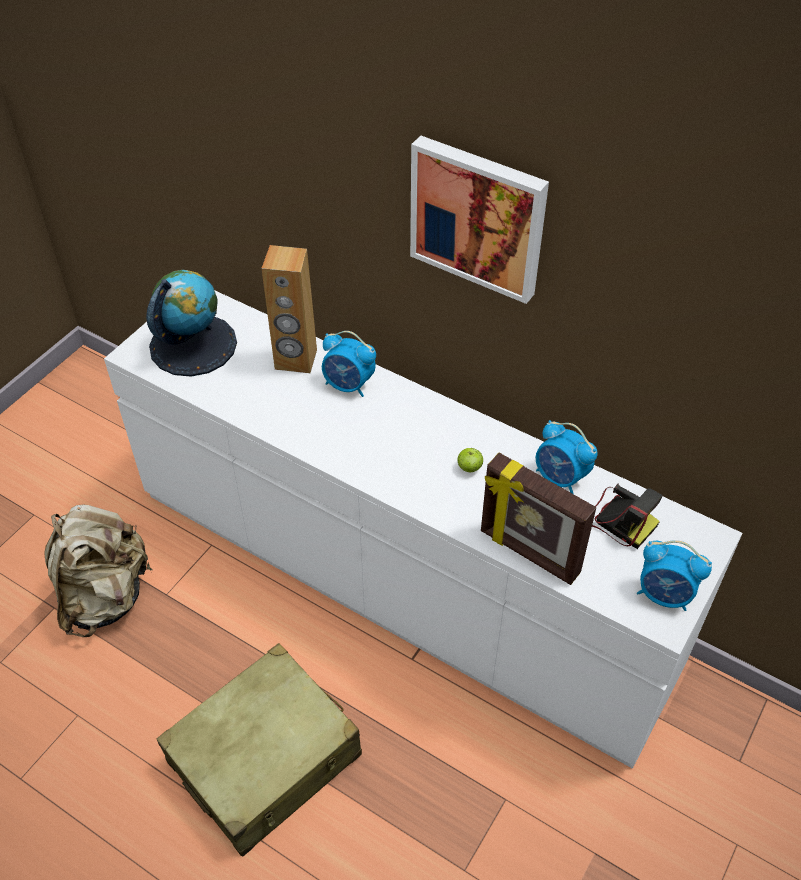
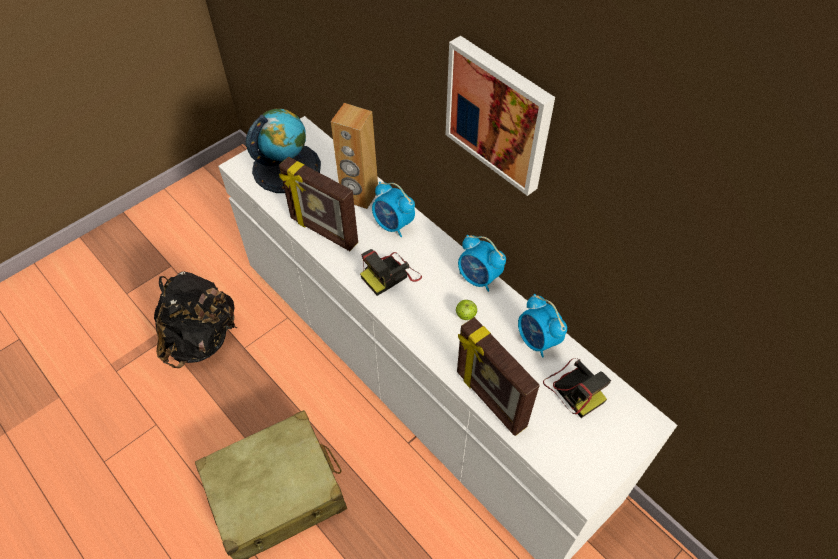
camera: 15 degrees right, 5 degrees up
beige backpack [45,505,153,637] -> black backpack [154,271,238,368]
alarm clock [637,540,712,611] -> alarm clock moved to [458,235,506,292]
none -> picture frame [279,157,358,251]
none -> camera [360,249,422,296]

